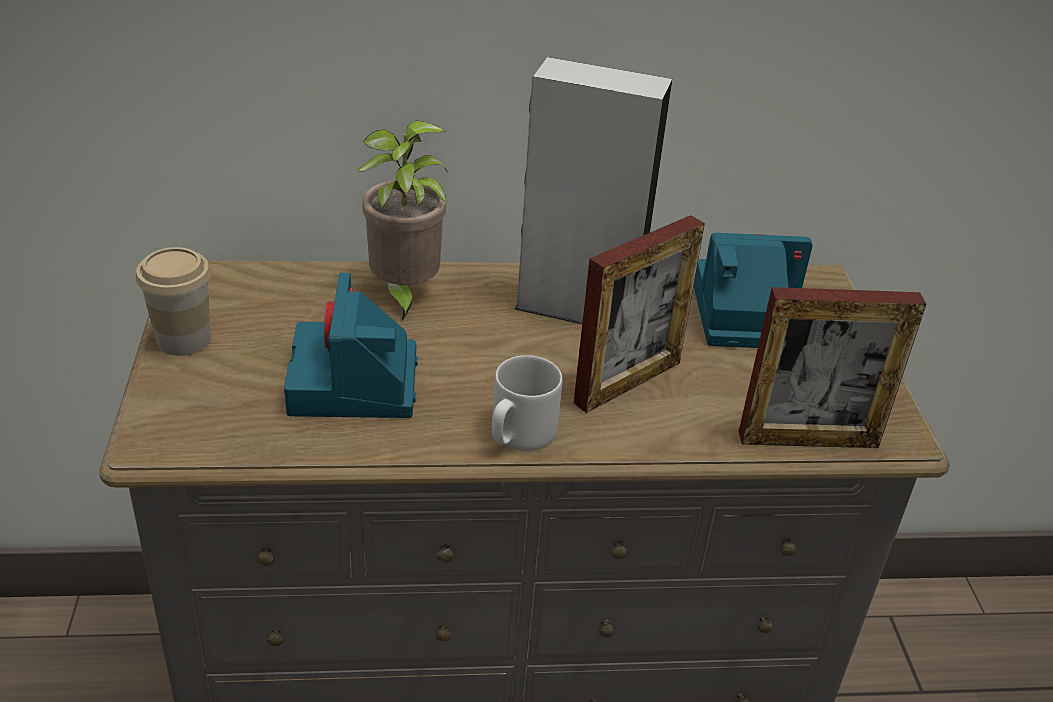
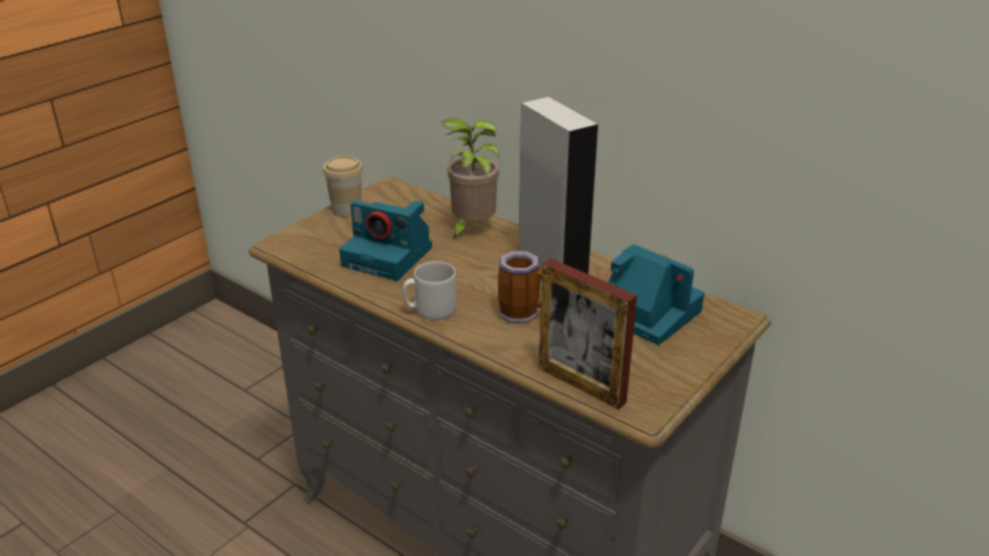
camera: 45 degrees right, 5 degrees down
camera [284,273,418,418] -> camera turned 105 degrees counterclockwise [339,201,432,281]
picture frame [574,215,705,413] -> mug [498,251,542,323]

